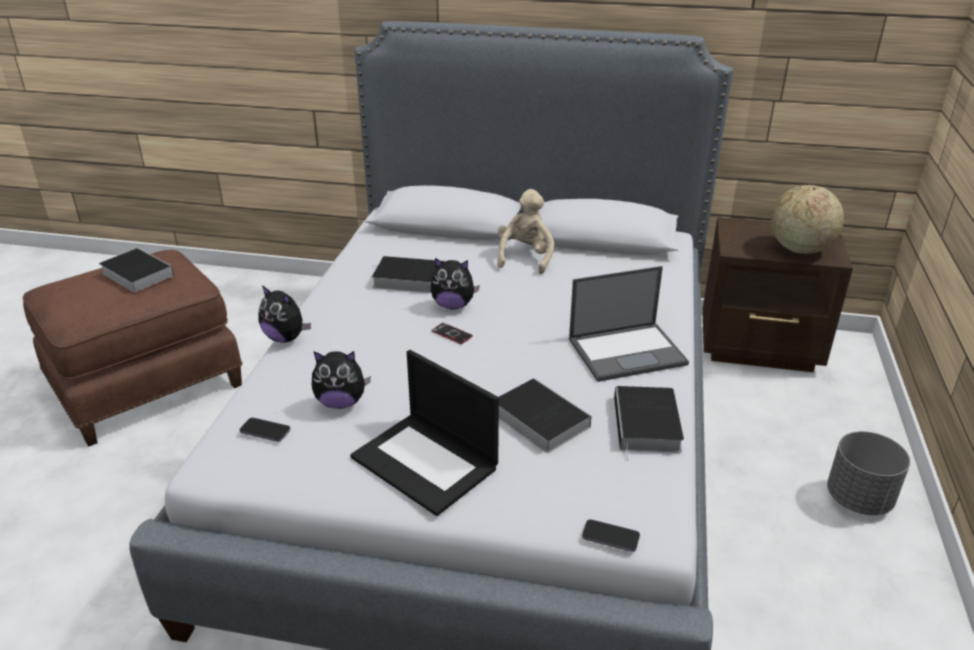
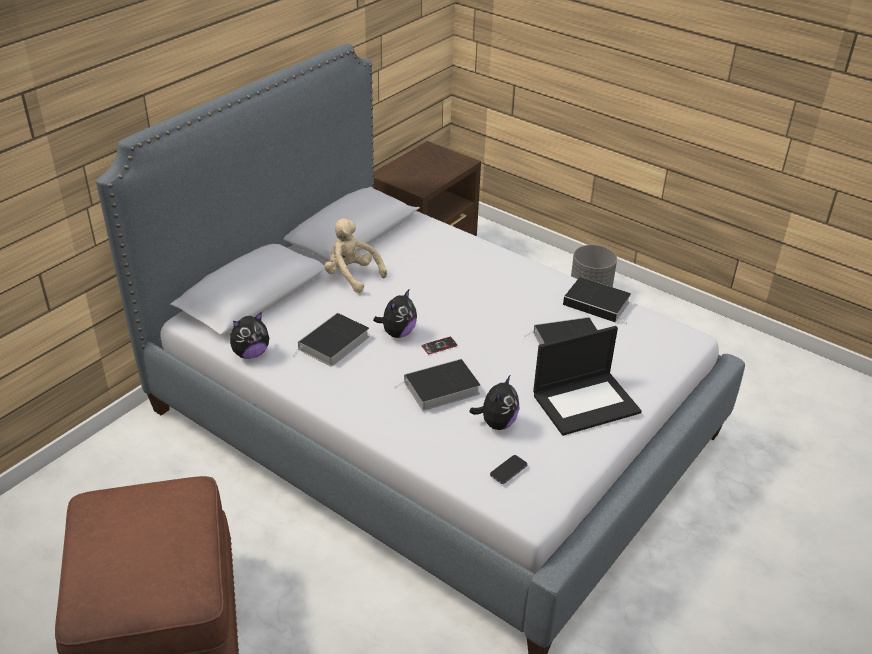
camera: 65 degrees left, 5 degrees up
book [99,248,174,293] -> book moved to [394,359,480,411]
plush toy [259,285,311,343] -> plush toy moved to [230,312,269,359]
laptop [569,266,689,382] -> none
phone [582,519,640,552] -> none
globe [771,185,844,254] -> none

